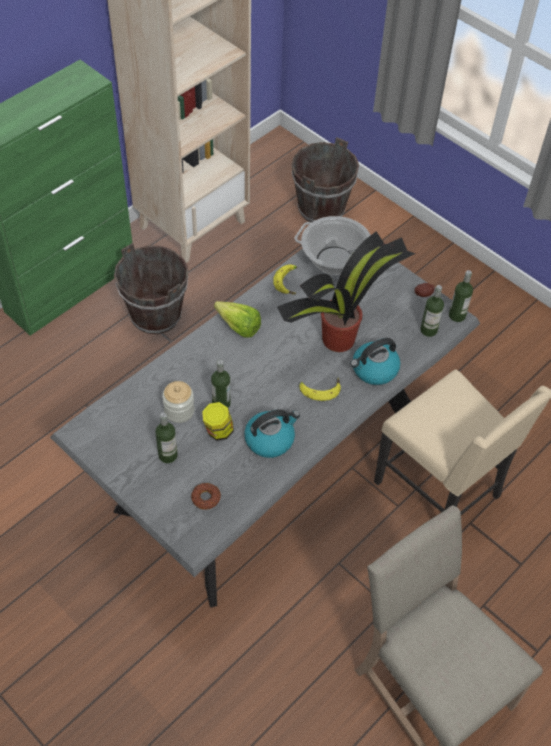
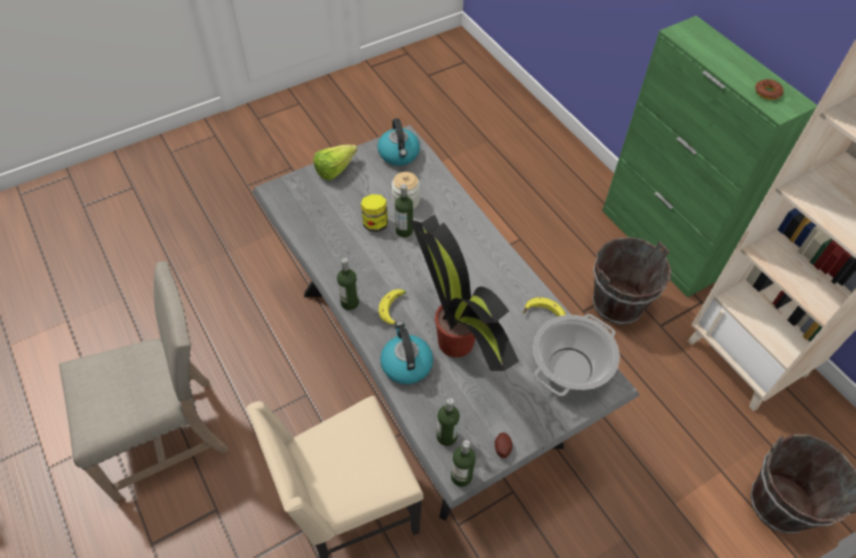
camera: 105 degrees right, 0 degrees up
bottle [156,413,178,463] -> bottle moved to [337,258,359,310]
donut [191,483,221,510] -> donut moved to [755,79,784,100]
lettuce [214,301,261,338] -> lettuce moved to [313,145,357,181]
kettle [244,409,300,458] -> kettle moved to [378,118,420,166]

